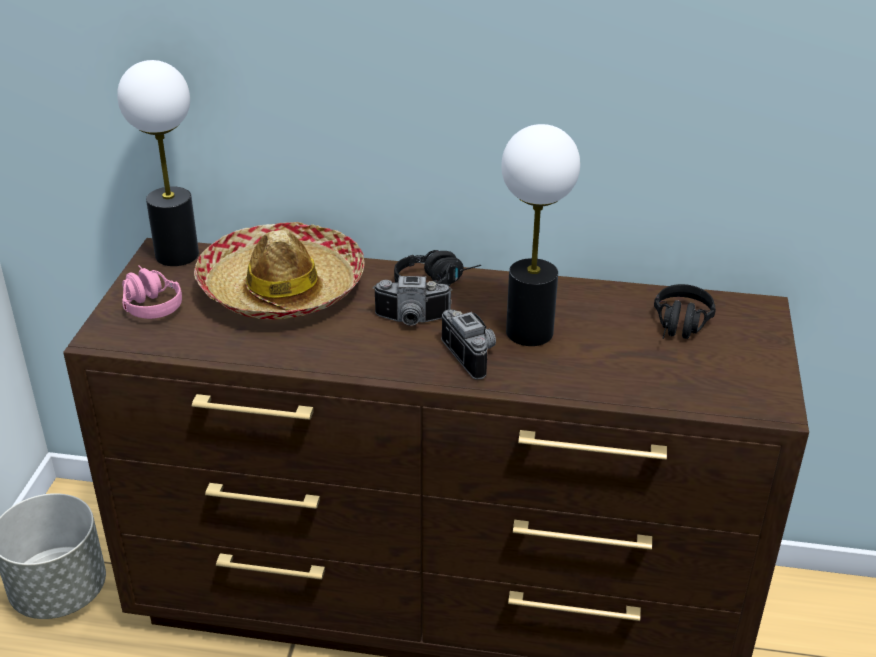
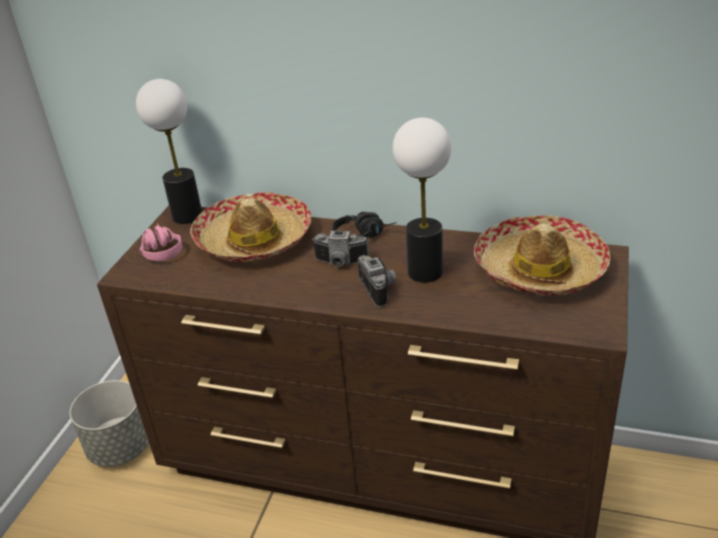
camera: 10 degrees right, 0 degrees up
black headphones [654,284,716,339] -> hat [474,215,610,295]

